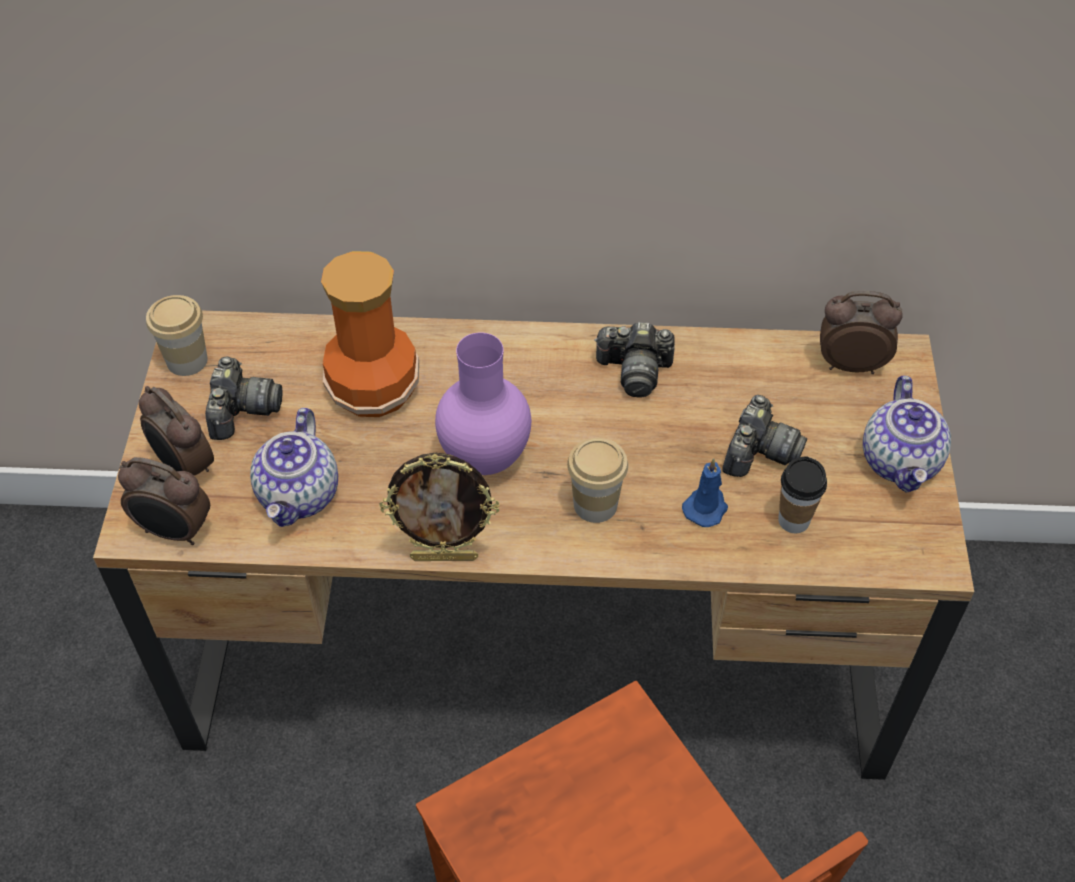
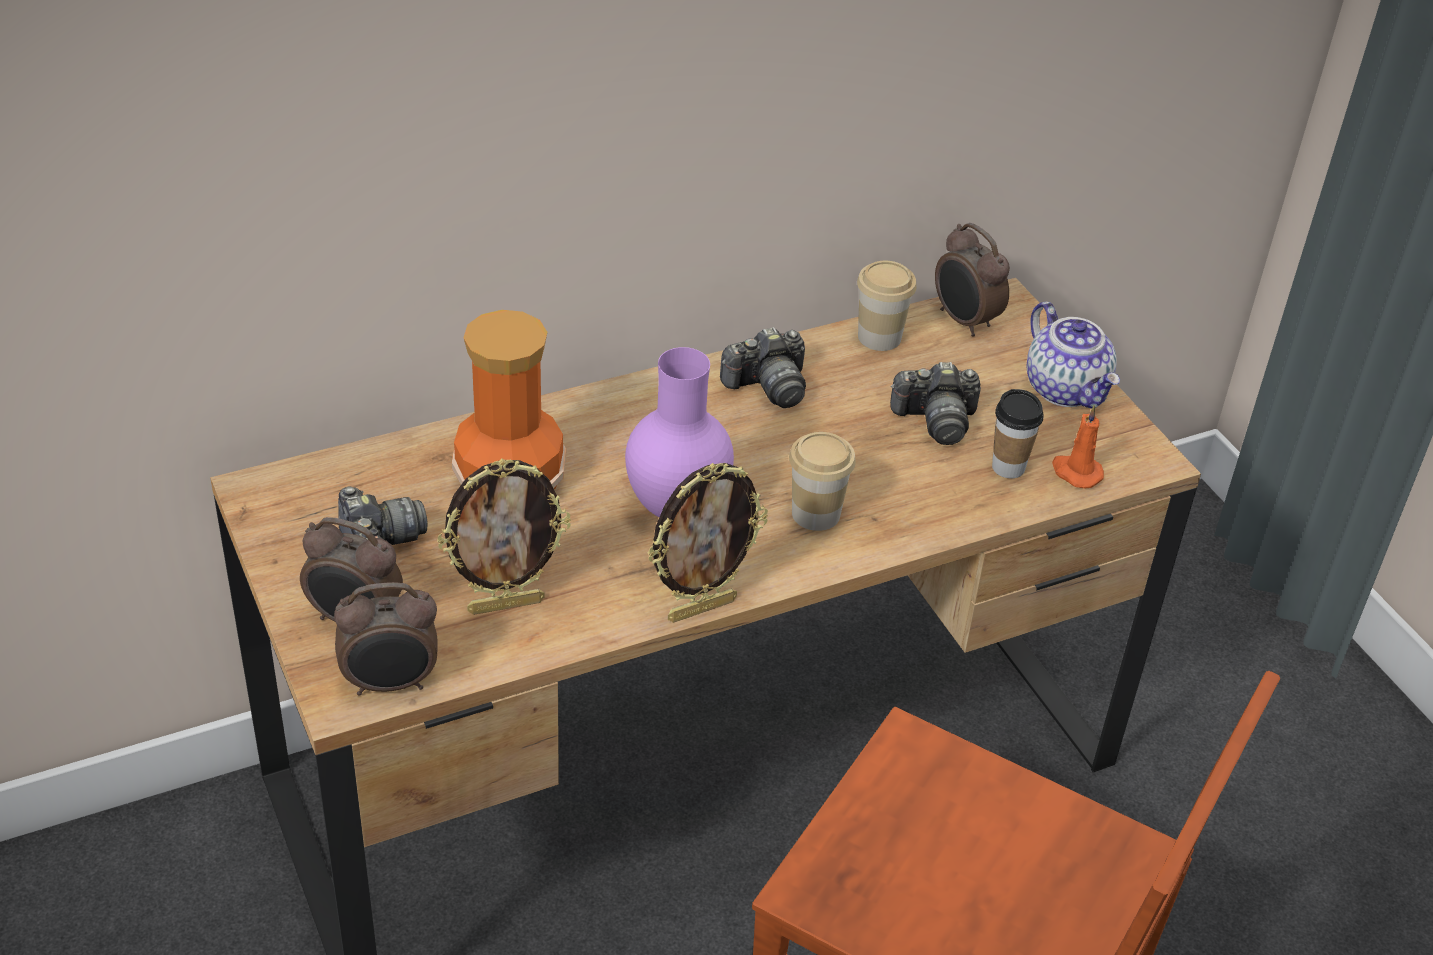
camera: 30 degrees left, 10 degrees down
cup [146,295,208,376] -> cup moved to [857,261,917,351]
teapot [250,408,338,527] -> picture frame [437,459,571,615]
blue candle [682,458,728,527] -> none
camera [722,395,807,477] -> camera turned 90 degrees clockwise [890,362,981,445]
alarm clock [820,291,903,374] -> alarm clock turned 105 degrees counterclockwise [935,223,1010,337]
none -> orange candle [1052,405,1104,489]

